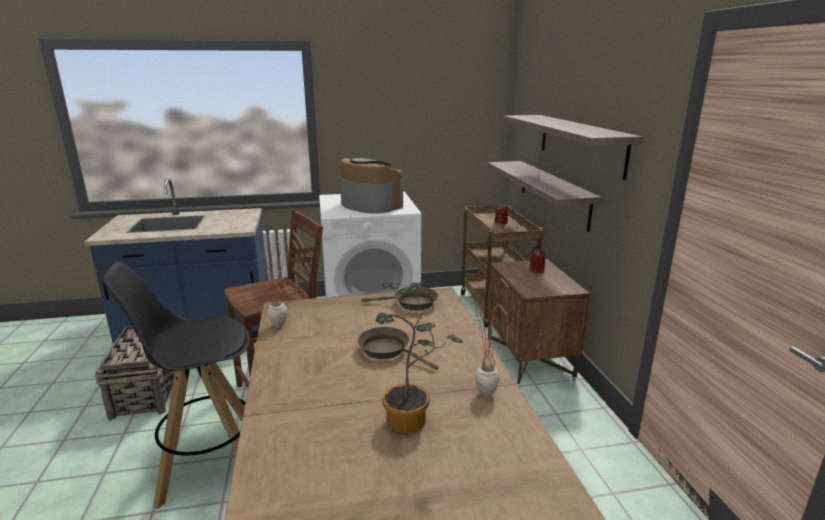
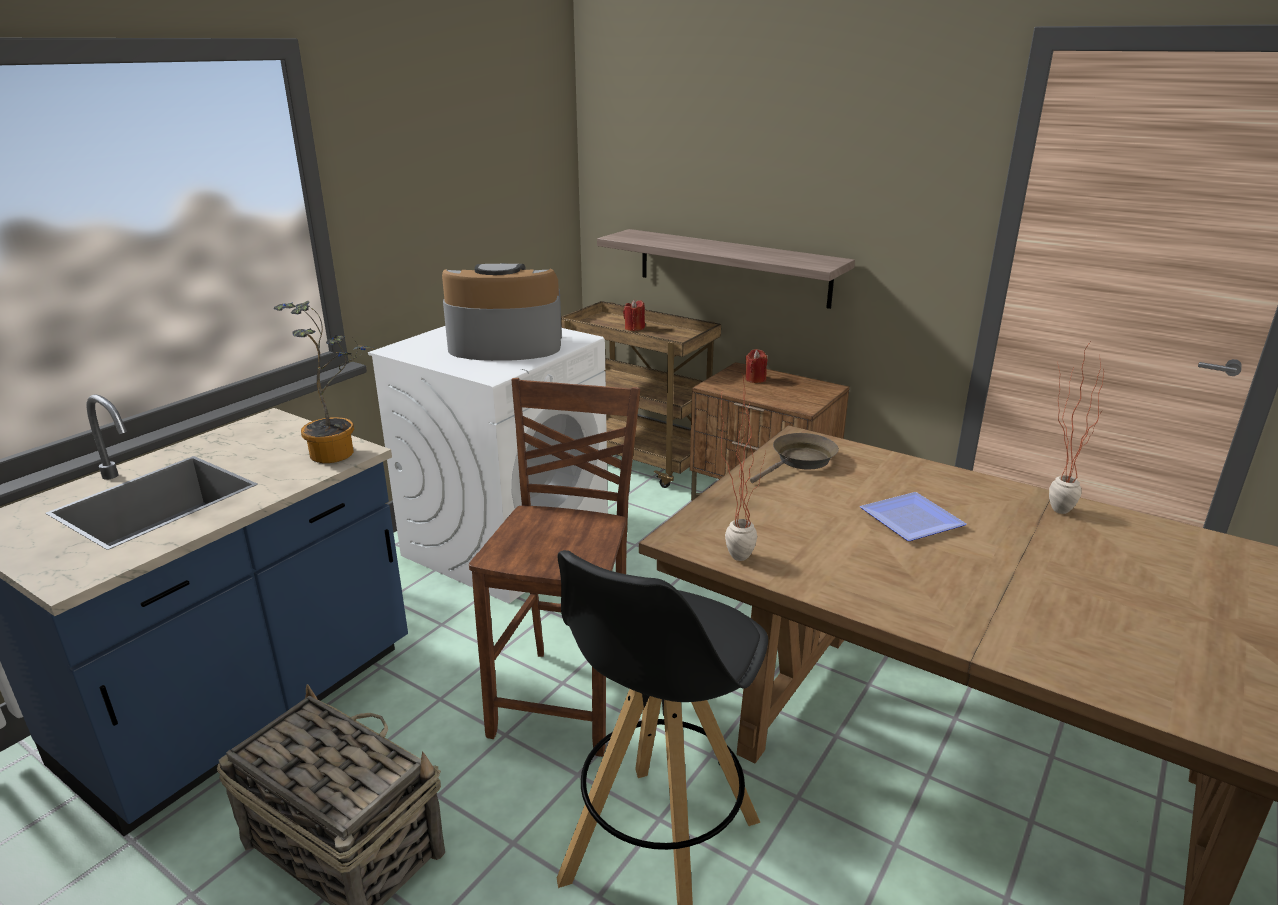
camera: 45 degrees left, 5 degrees up
brown frying pan [357,327,439,370] -> plate [860,492,967,541]
potted plant [376,282,463,433] -> potted plant moved to [274,301,373,463]
shelf [503,115,643,180] -> none

